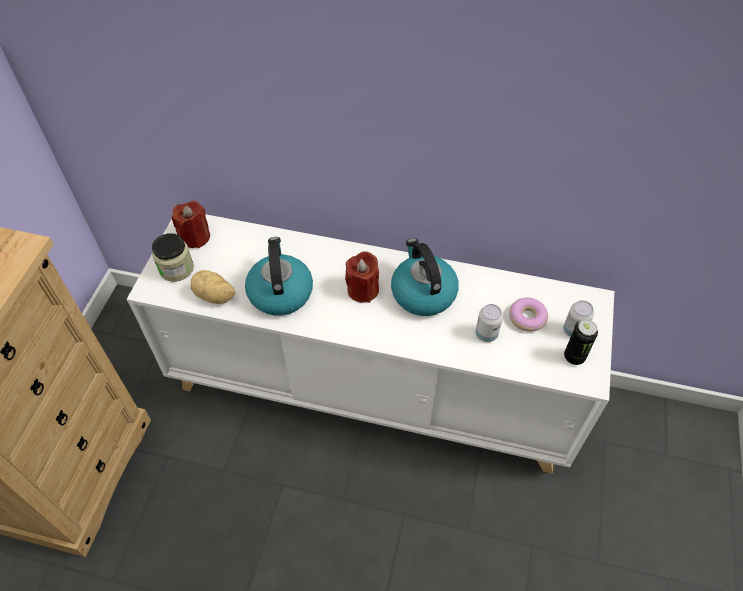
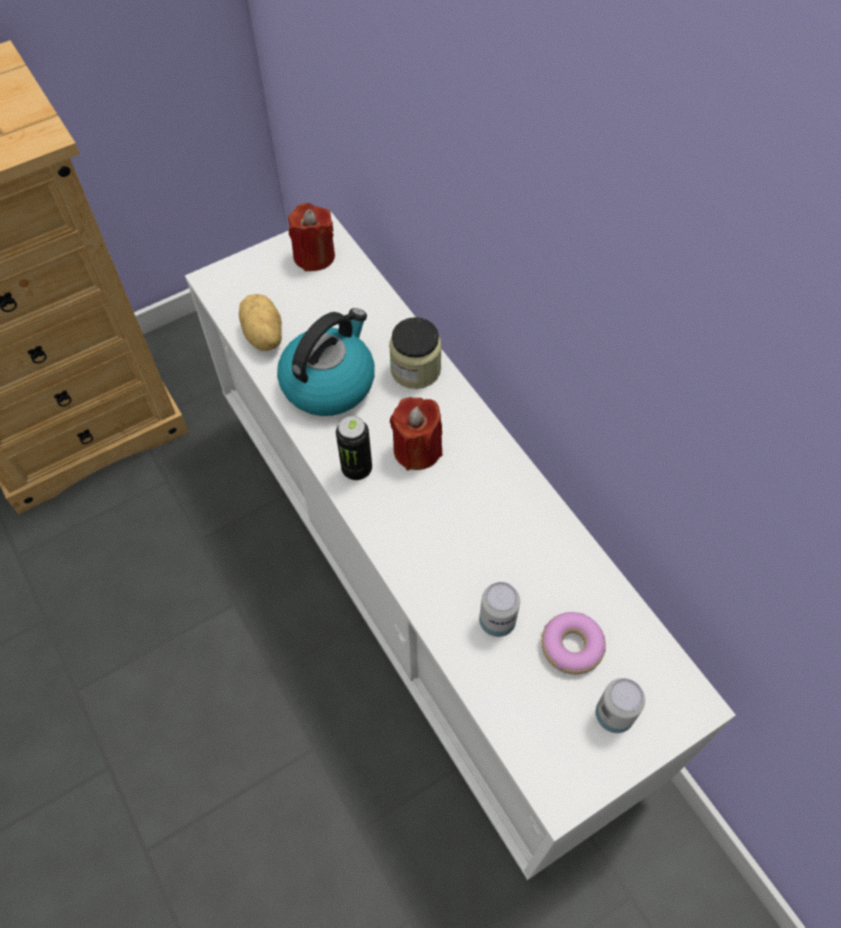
camera: 45 degrees right, 5 degrees up
jar [152,233,194,282] -> jar moved to [389,317,442,389]
kettle [391,238,459,316] -> none
can [564,320,598,365] -> can moved to [336,416,372,480]

